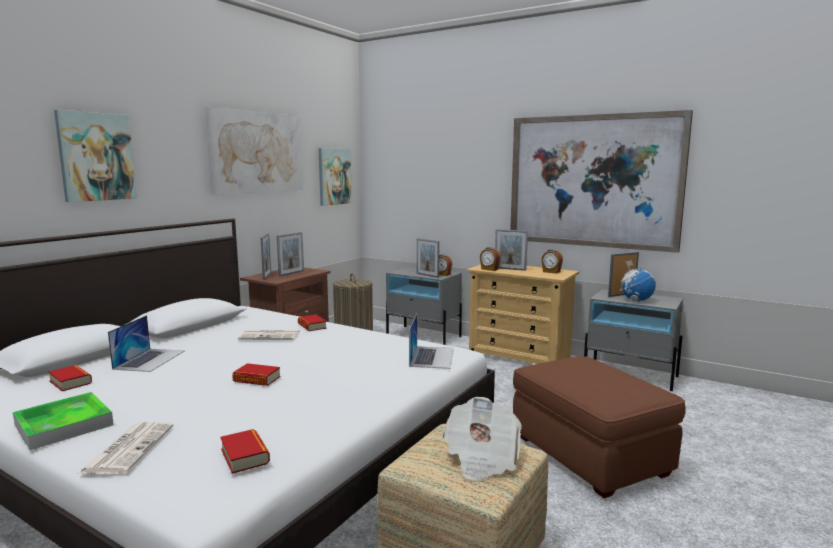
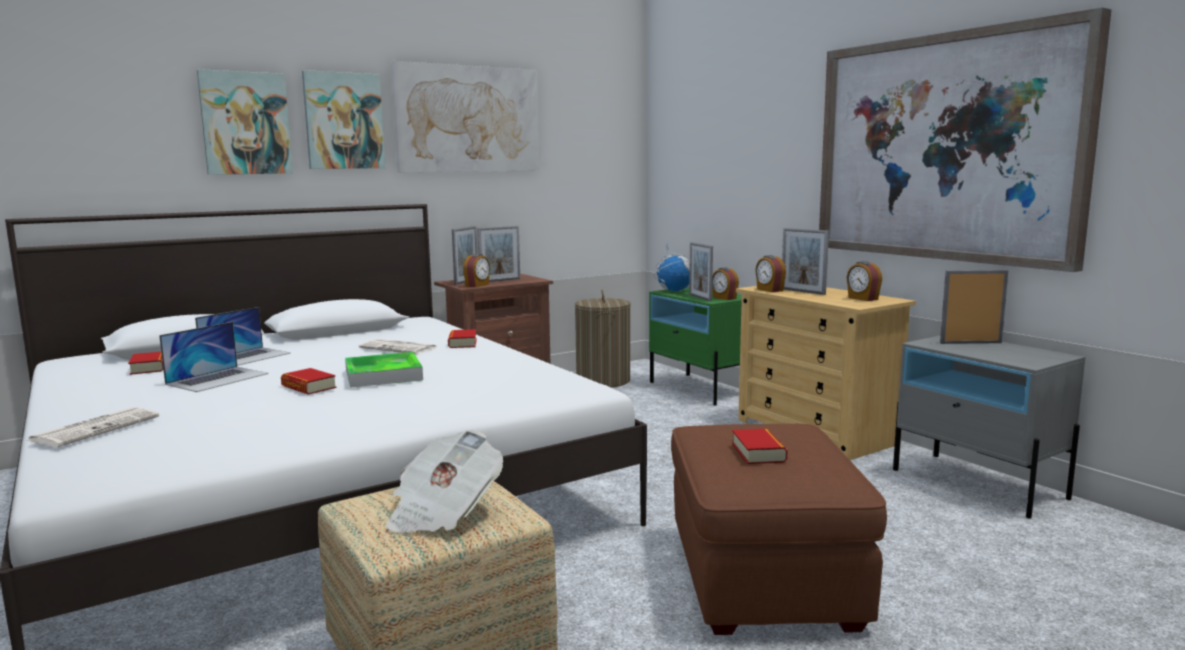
camera: 25 degrees right, 0 degrees up
tray [13,392,114,450] -> tray moved to [345,352,423,388]
book [220,429,270,474] -> book moved to [732,429,788,464]
picture [319,148,352,206] -> picture moved to [302,70,386,169]
grey nightstand [386,267,462,345] -> green nightstand [649,287,742,405]
laptop [409,314,454,369] -> laptop moved to [159,322,268,392]
globe [619,260,656,301] -> globe moved to [654,245,690,291]
none -> alarm clock [463,254,490,287]

